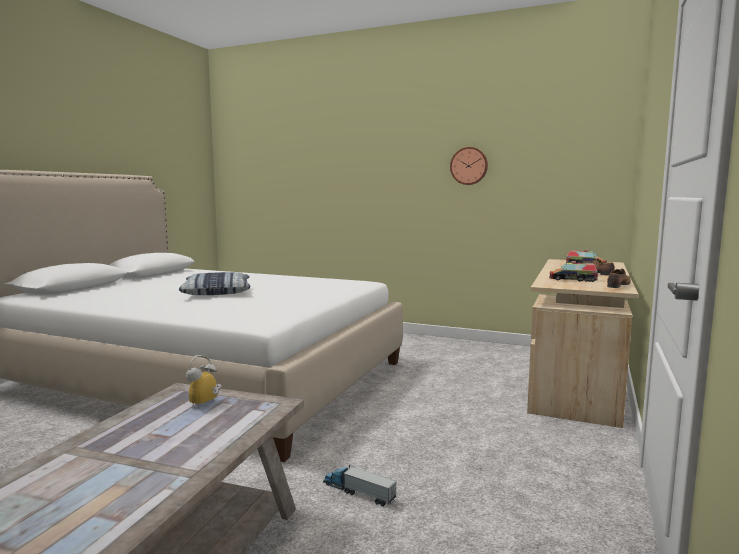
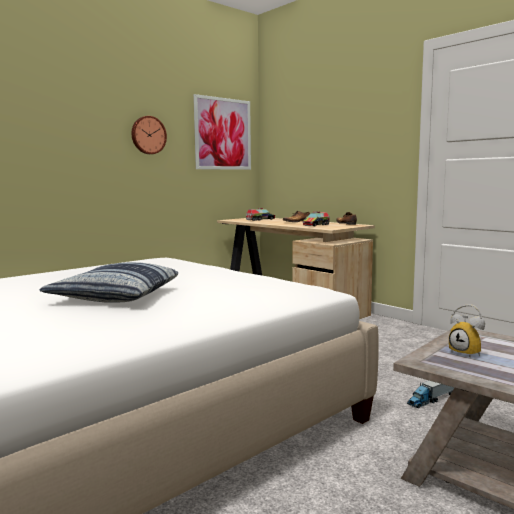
camera: 65 degrees left, 0 degrees up
none -> picture [193,94,251,170]

